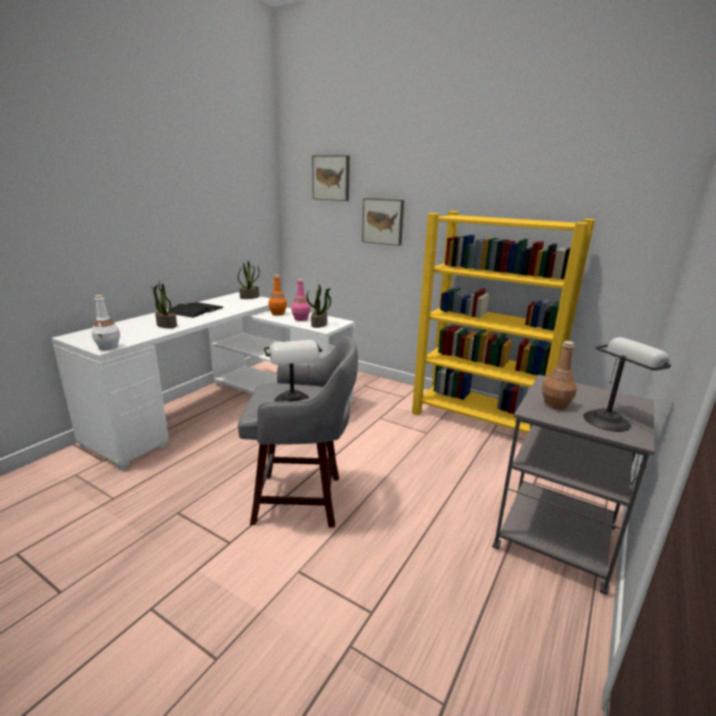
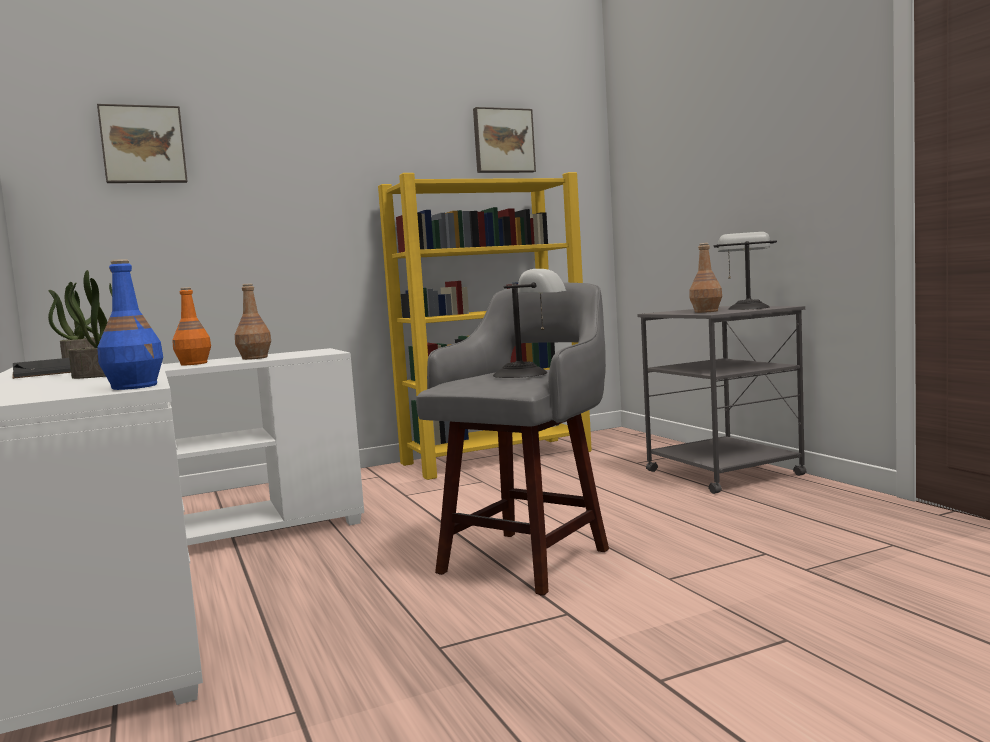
camera: 55 degrees left, 15 degrees down
white bottle [91,295,120,350] -> blue bottle [97,259,163,390]
pink bottle [291,279,310,321] -> brown bottle [235,283,271,360]
potted plant [306,284,331,328] -> none
picture [362,198,404,246] -> picture moved to [473,107,536,173]

